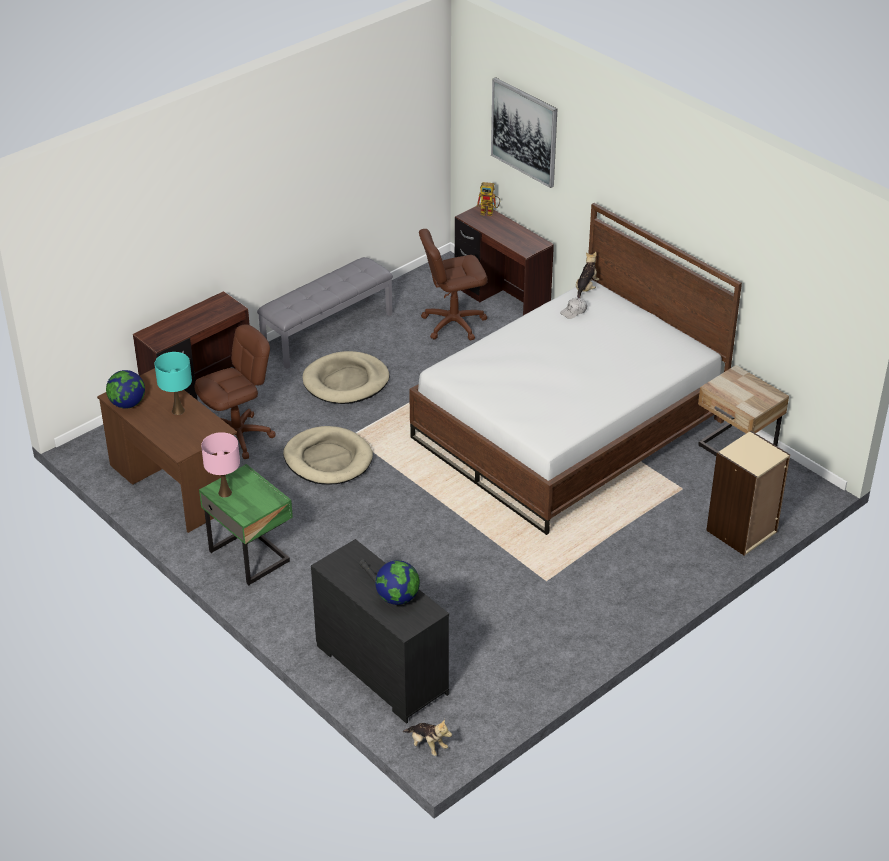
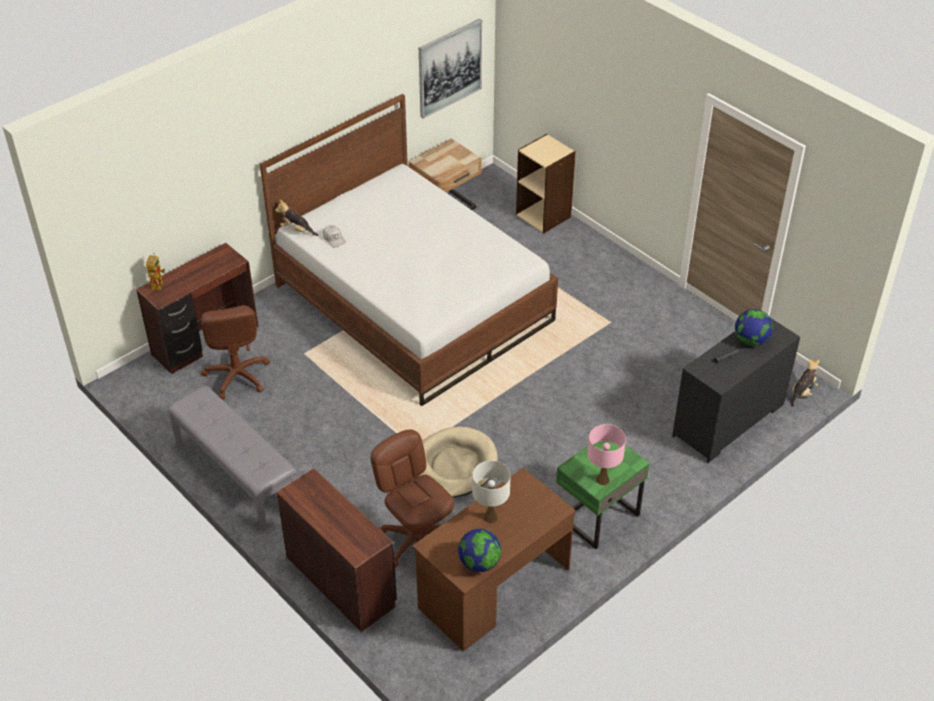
camera: 90 degrees left, 5 degrees up
turquoise table lamp [155,352,192,415] -> white table lamp [472,461,511,523]
beige dog bed [303,351,390,404] -> none
picture [491,77,557,188] -> picture moved to [419,19,482,119]

